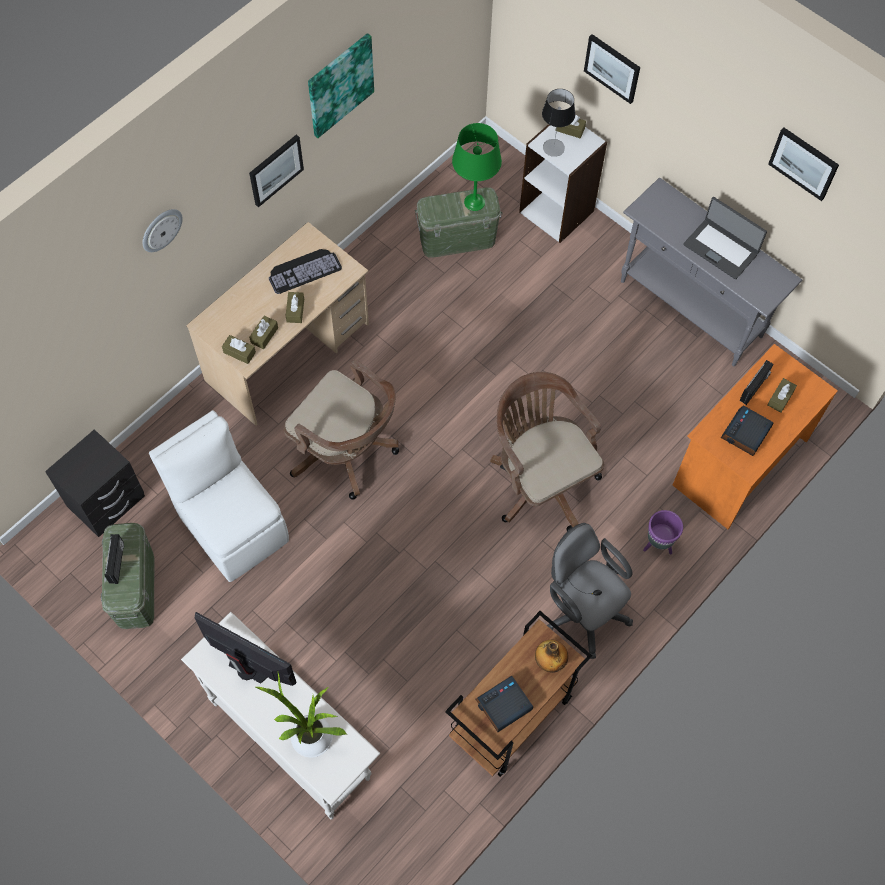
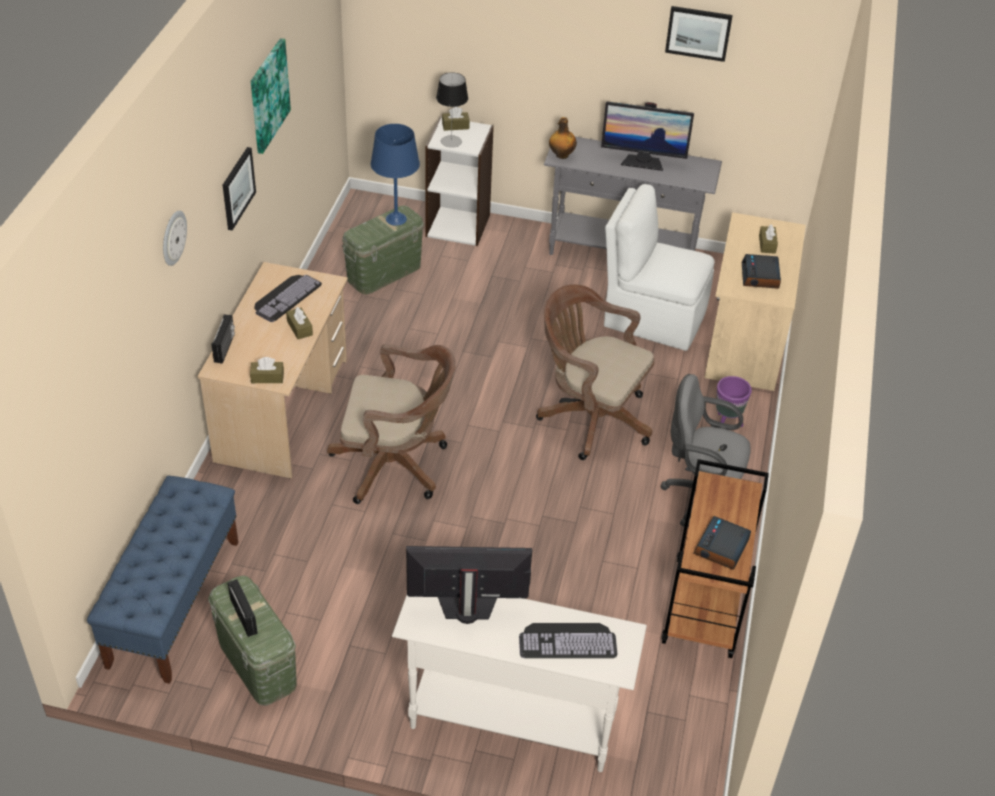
camera: 30 degrees left, 20 degrees down
black nightstand [45,429,145,537] -> blue bench [87,476,238,684]
white chair [149,410,289,582] -> white chair moved to [604,184,715,351]
brown tissue box [249,315,278,349] -> none
potted plant [256,673,347,758] -> keyboard [519,623,618,658]
green table lamp [452,123,502,211] -> blue table lamp [371,124,420,226]
bottle [535,640,568,673] -> bottle moved to [549,117,577,159]
picture [584,34,640,104] -> none
orange desk [673,344,838,529] -> beige desk [704,212,806,391]
laptop [683,197,767,279] -> monitor [601,101,694,171]
radio [740,360,773,405] -> radio moved to [211,314,235,364]

